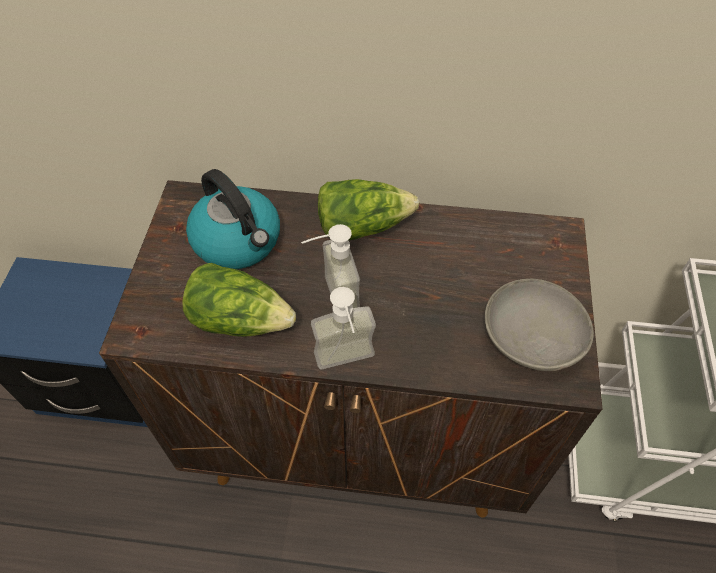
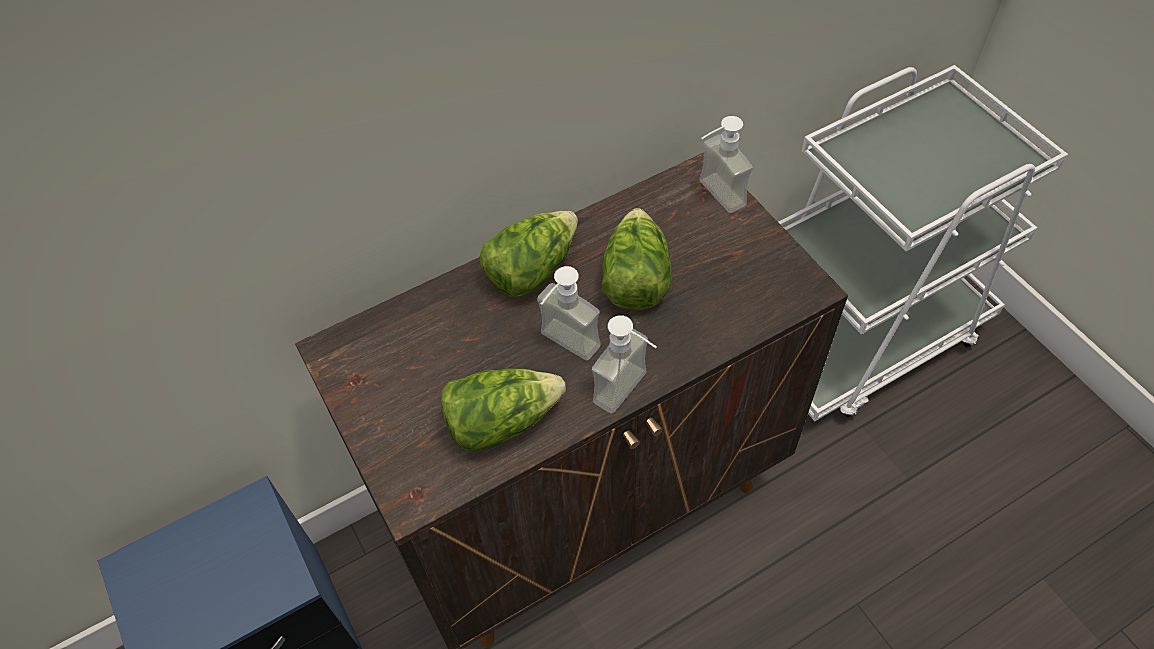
camera: 35 degrees left, 0 degrees up
kettle [186,169,280,269] -> none
grey bowl [485,279,594,371] -> none
none -> lettuce [602,208,672,310]
none -> soap dispenser [699,116,753,213]

